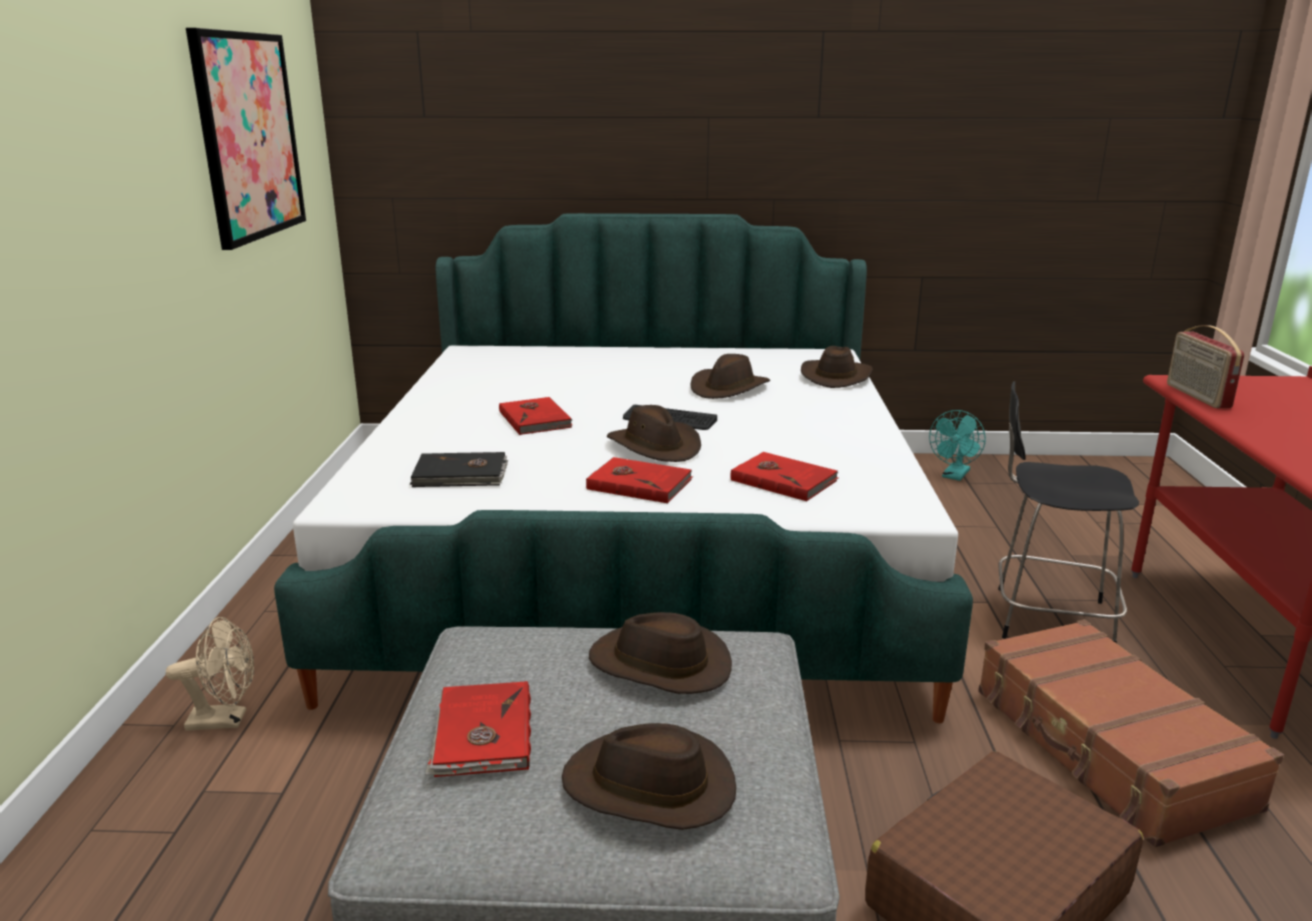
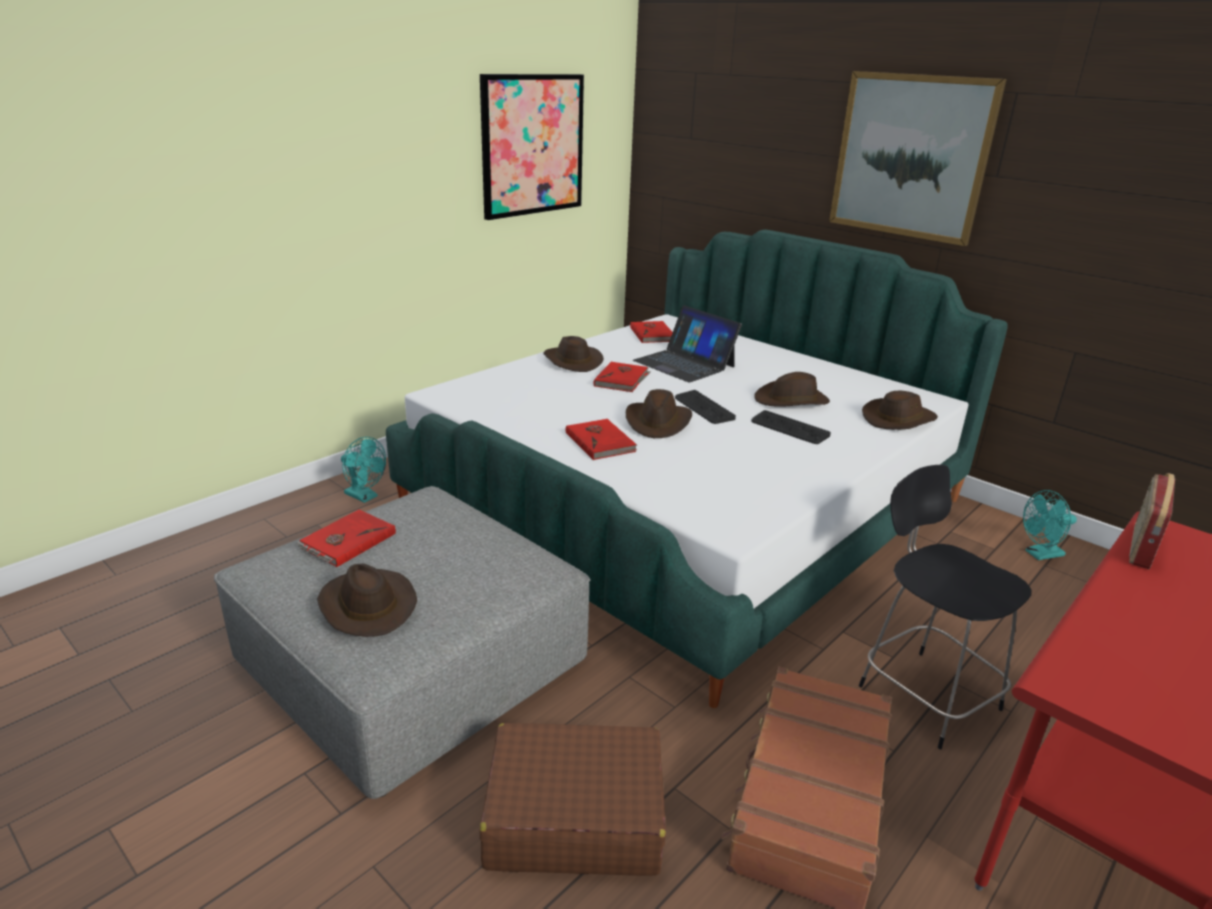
camera: 40 degrees right, 5 degrees up
beige fan [166,617,254,731] -> turquoise fan [341,437,386,503]
black book [410,452,508,487] -> none
brown hat [589,612,732,694] -> brown hat moved to [543,336,604,372]
red book [731,452,839,501] -> red book moved to [630,321,673,343]
none -> laptop [633,305,742,383]
none -> keyboard [751,410,831,444]
none -> picture [829,71,1007,246]

